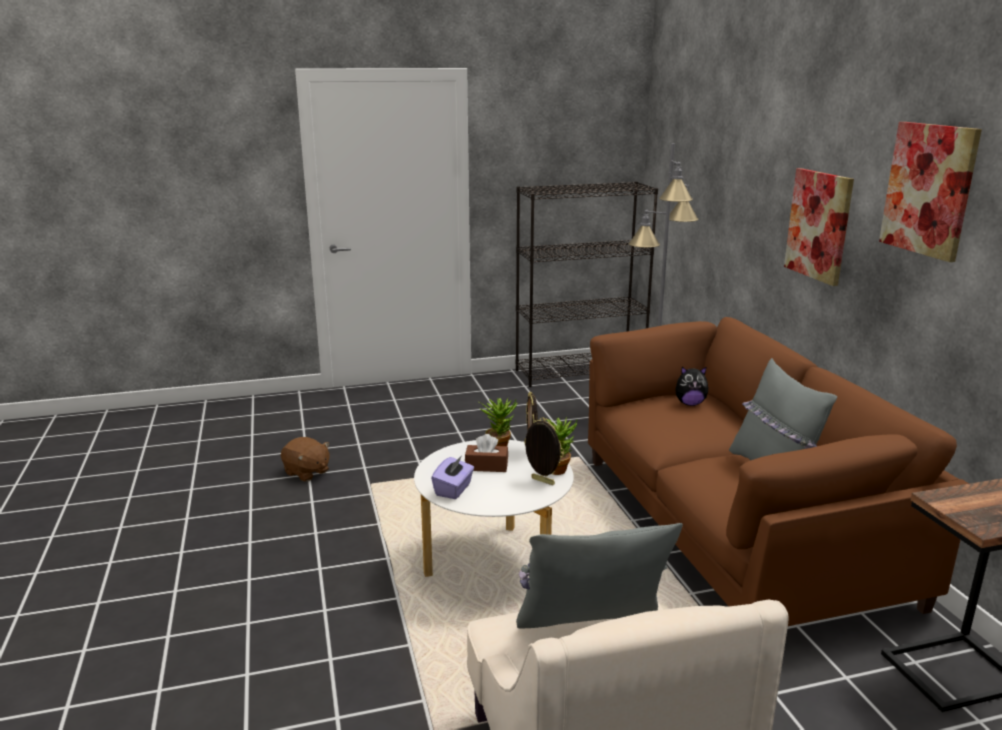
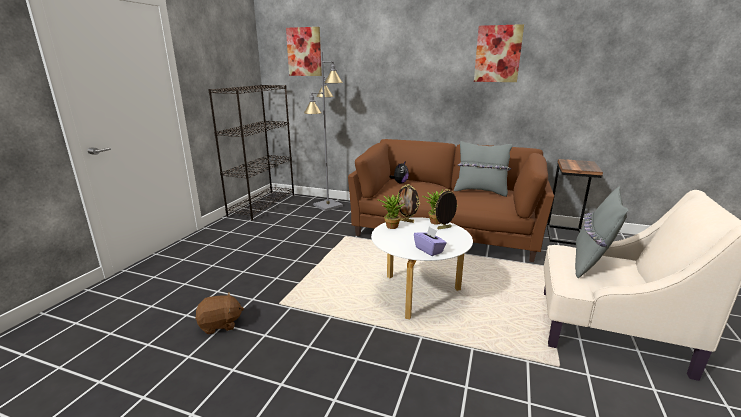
camera: 55 degrees left, 0 degrees up
brown tissue box [465,434,508,472] -> none
picture [784,168,854,286] -> picture moved to [286,27,322,76]

